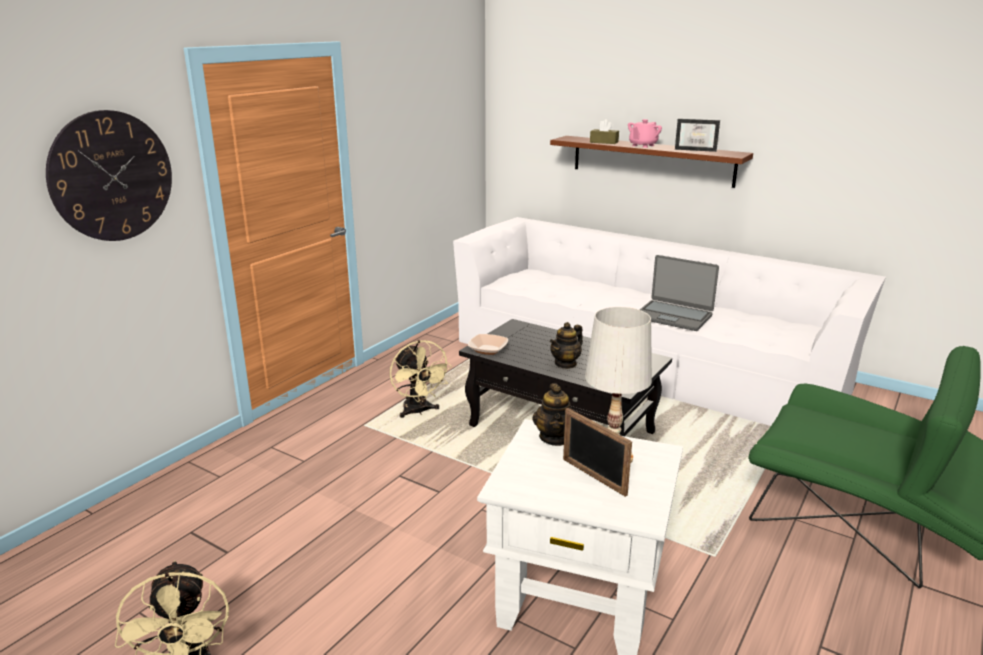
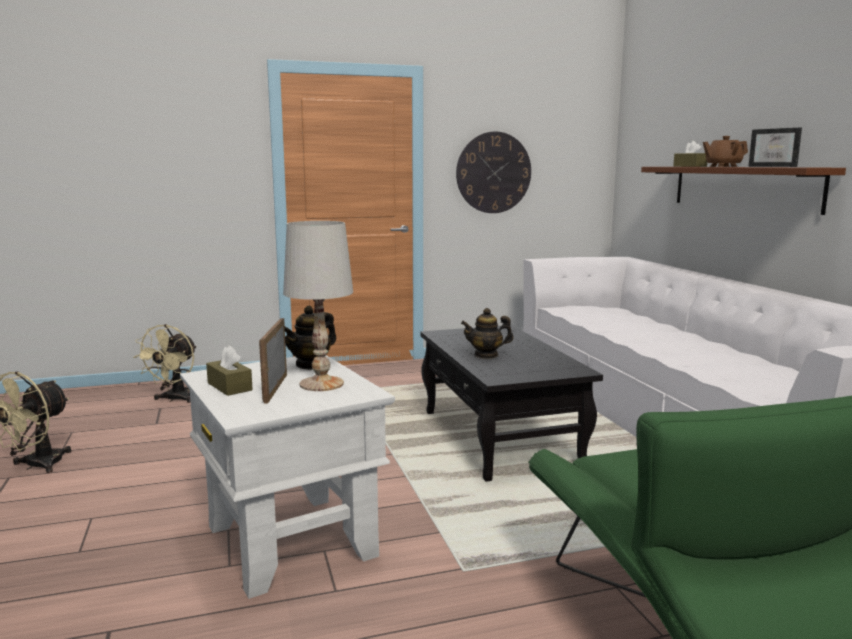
camera: 40 degrees right, 10 degrees down
wall clock [46,110,172,241] -> wall clock moved to [456,132,531,213]
beige fan [390,340,452,418] -> beige fan moved to [133,324,197,403]
bowl [468,334,508,355] -> none
pink teapot [628,119,662,148] -> brown teapot [703,136,748,167]
laptop [640,255,719,331] -> none
none -> brown tissue box [206,346,253,396]

